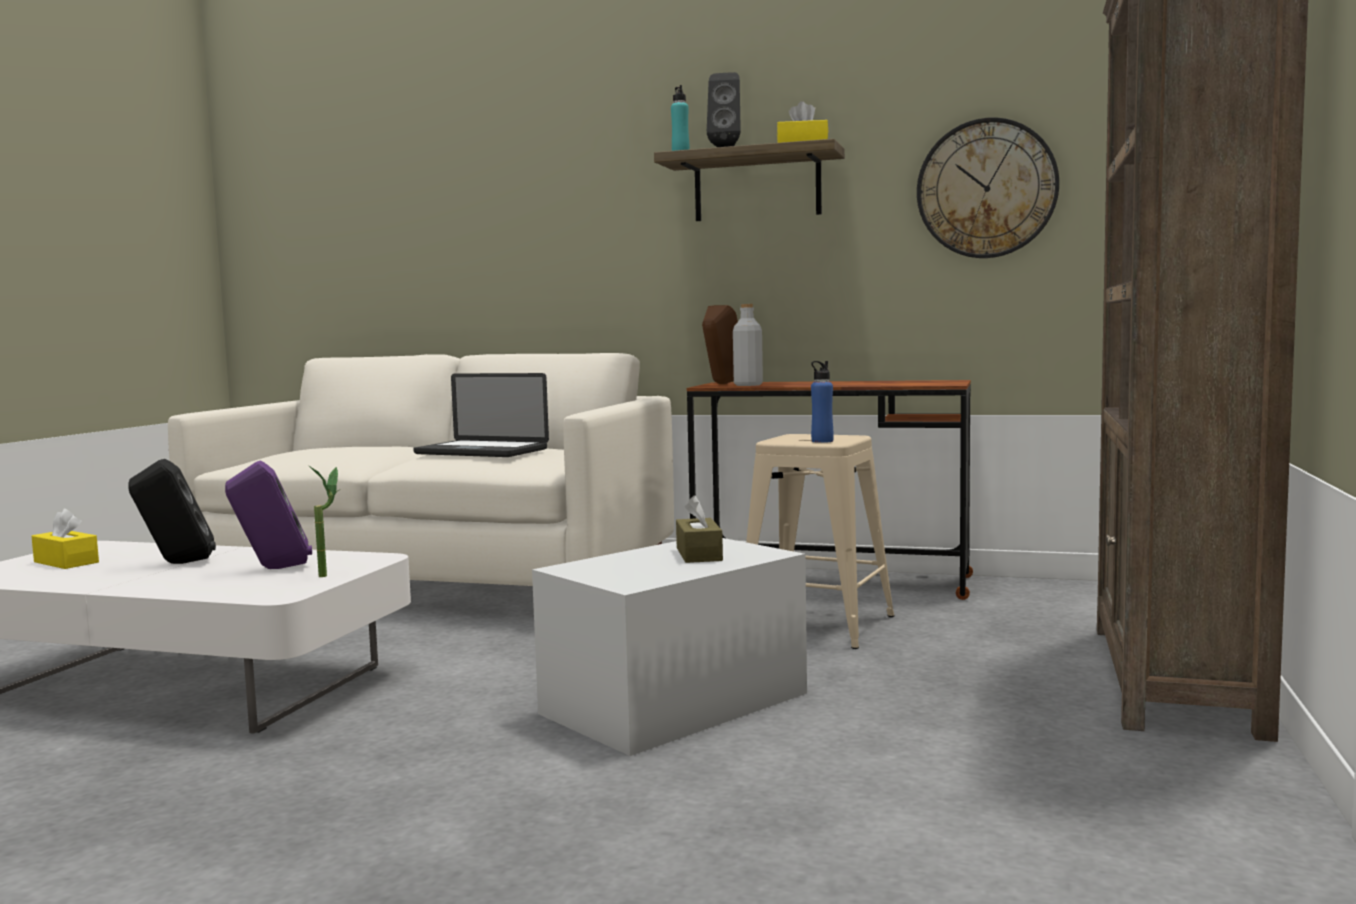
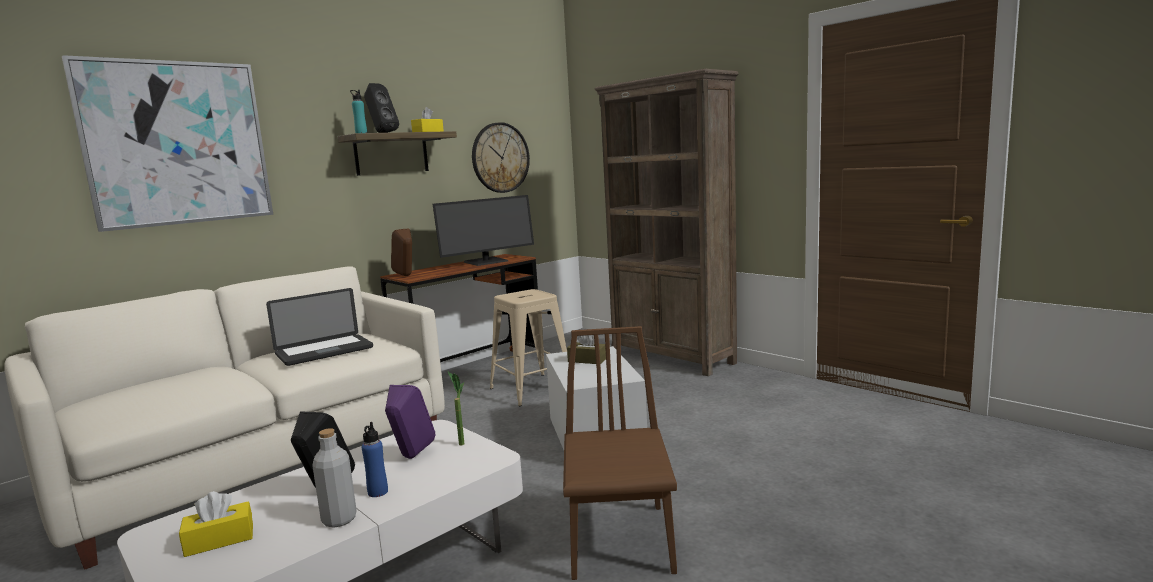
camera: 60 degrees left, 5 degrees up
grey bottle [733,304,763,386] -> grey bottle moved to [312,428,357,528]
blue bottle [811,361,834,443] -> blue bottle moved to [362,422,388,497]
none -> picture [62,55,273,232]
none -> monitor [433,195,534,266]
none -> brown chair [563,326,677,580]

